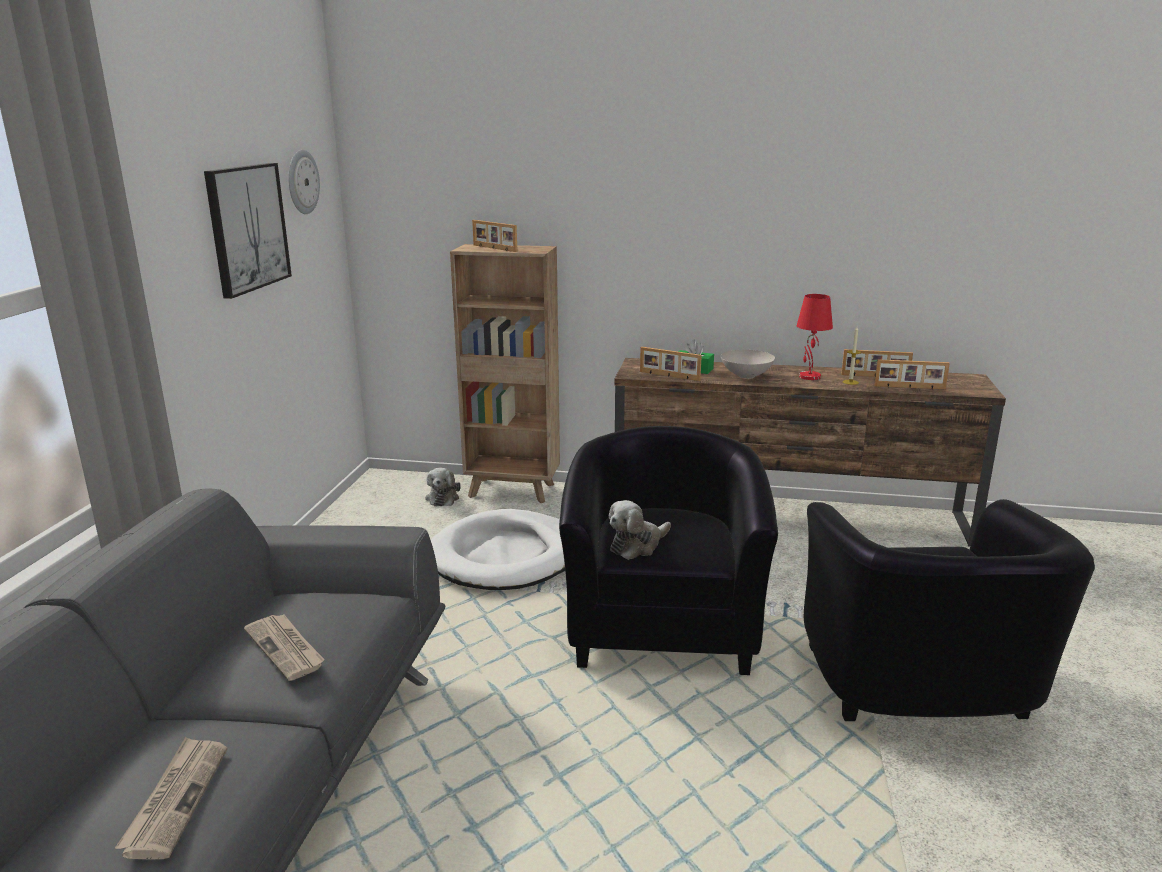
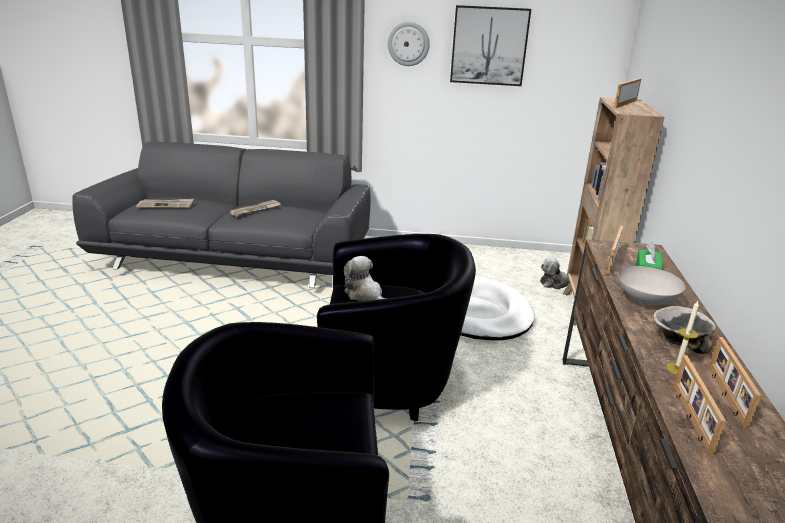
camera: 85 degrees right, 5 degrees up
wall clock [289,150,320,214] -> wall clock moved to [388,22,430,66]
red table lamp [797,294,833,380] -> bowl [653,306,716,354]

